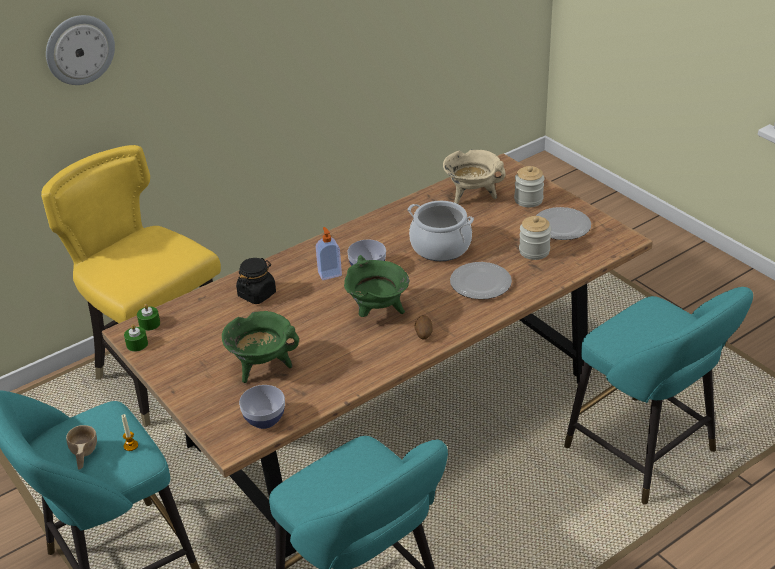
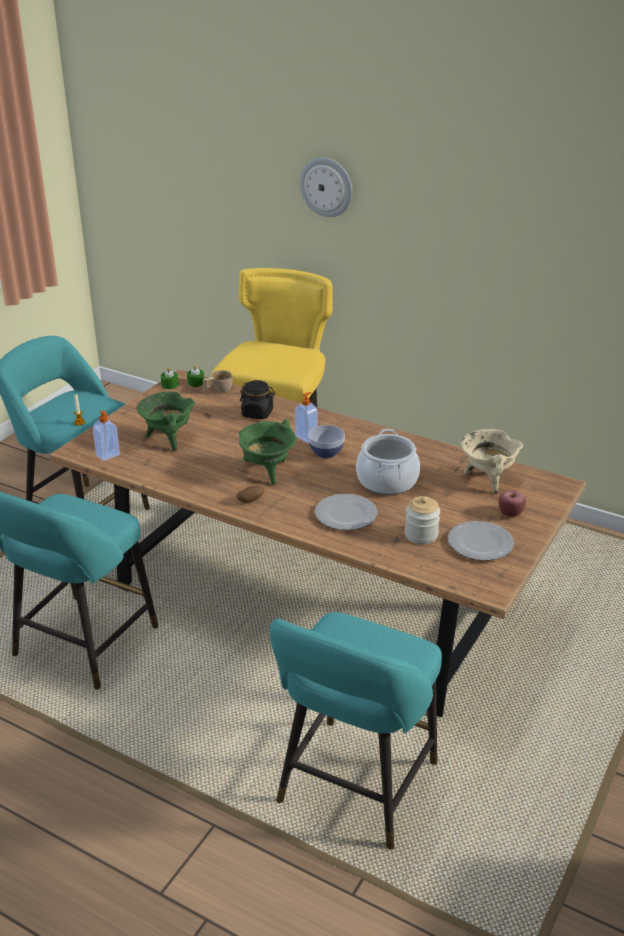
camera: 65 degrees right, 5 degrees down
beige cup [66,425,97,470] -> beige cup moved to [203,370,233,393]
bowl [239,385,285,429] -> soap dispenser [93,410,120,461]
jar [514,166,544,207] -> apple [499,490,526,517]

